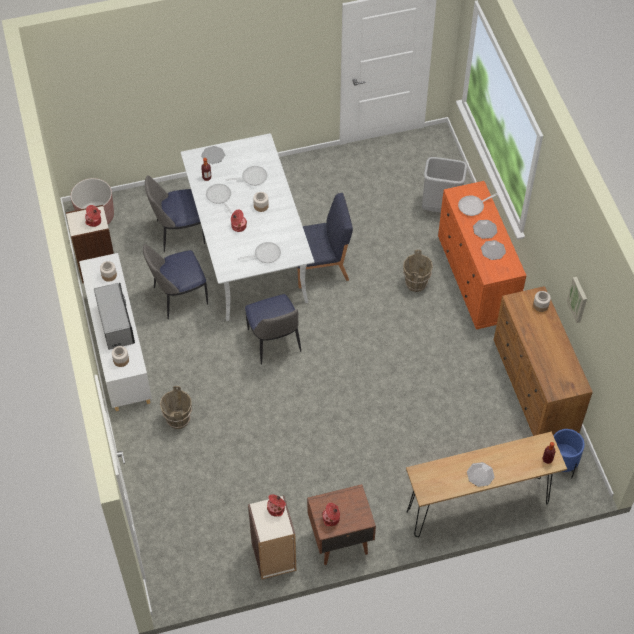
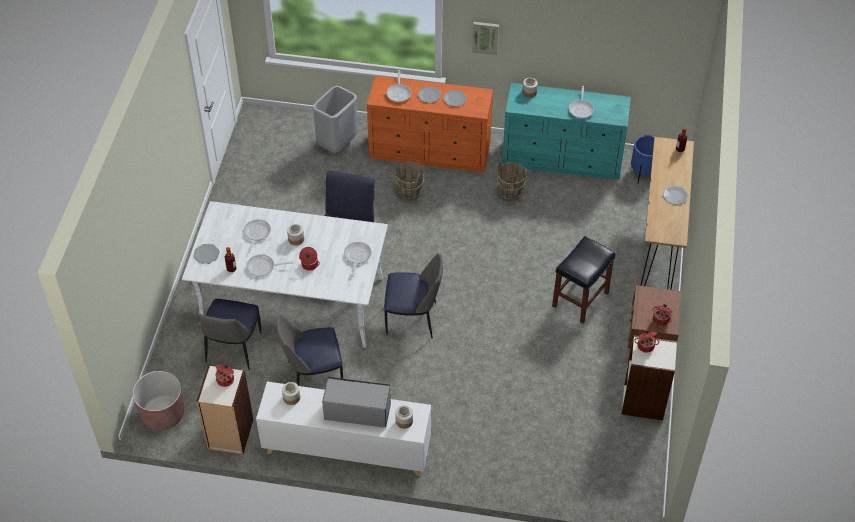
camera: 65 degrees left, 5 degrees down
chair [143,244,208,319] -> chair turned 75 degrees clockwise [276,314,343,386]
brown bucket [160,386,192,429] -> brown bucket moved to [497,162,527,201]
brown dresser [494,286,593,436] -> turquoise dresser [502,83,631,180]
picture [567,277,587,323] -> picture moved to [472,22,499,55]
none -> black stool [552,236,615,324]
none -> frying pan [569,86,594,119]

